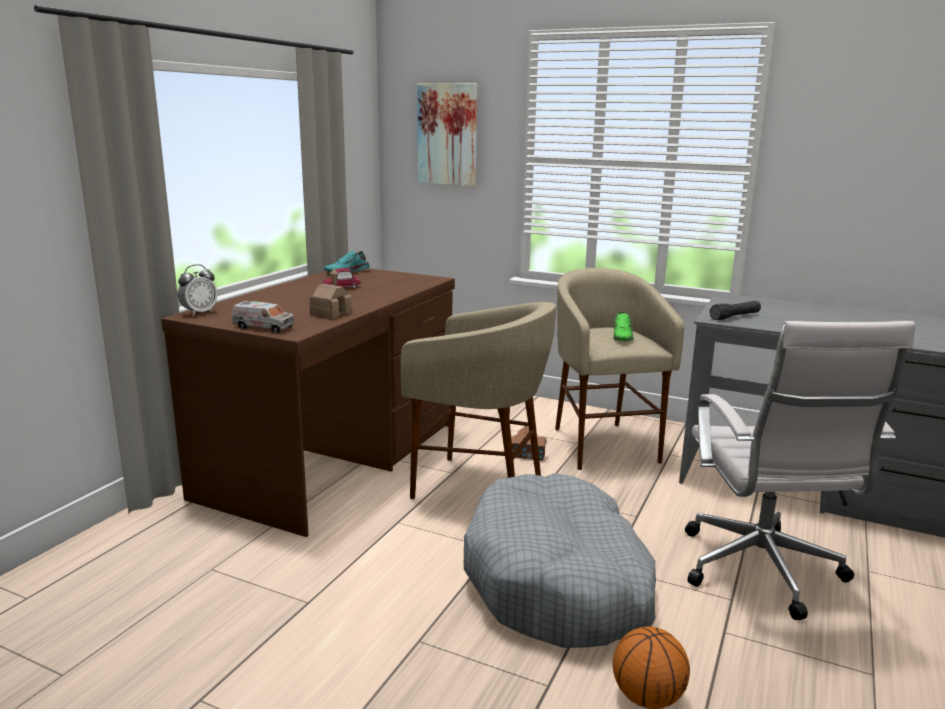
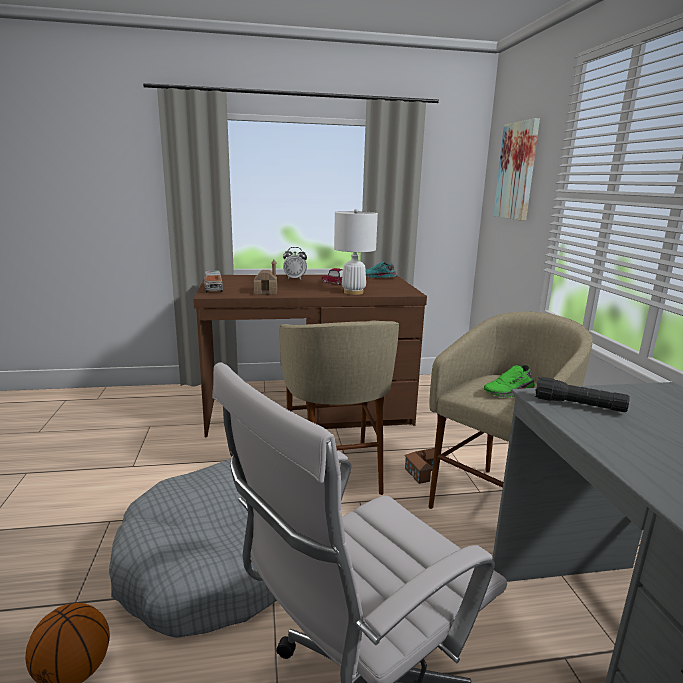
camera: 55 degrees right, 0 degrees up
alarm clock [177,264,218,316] -> alarm clock moved to [283,247,307,279]
none -> white table lamp [334,209,378,295]

